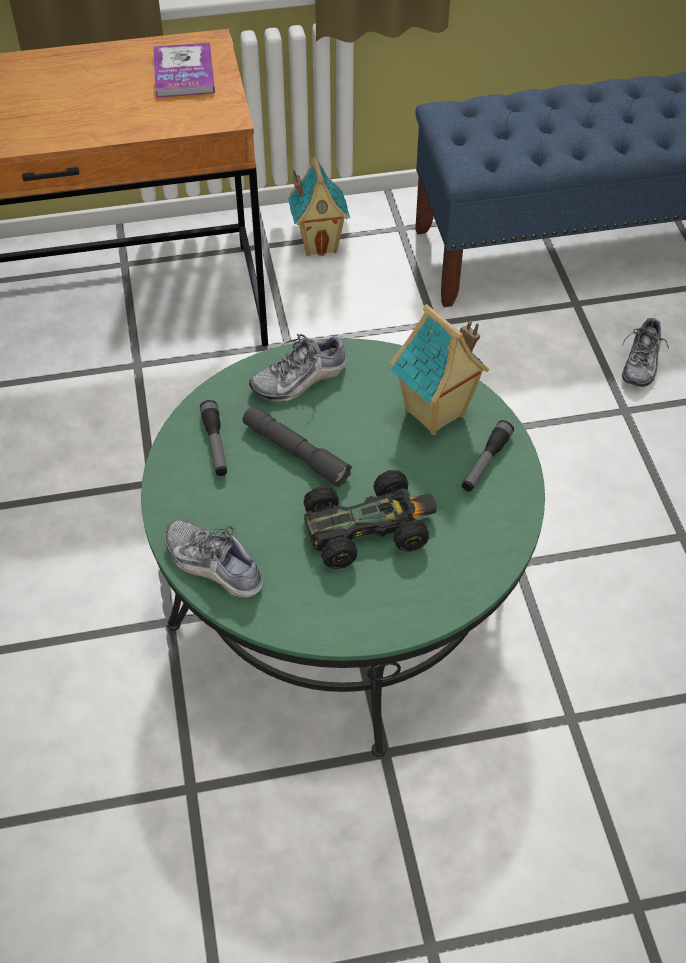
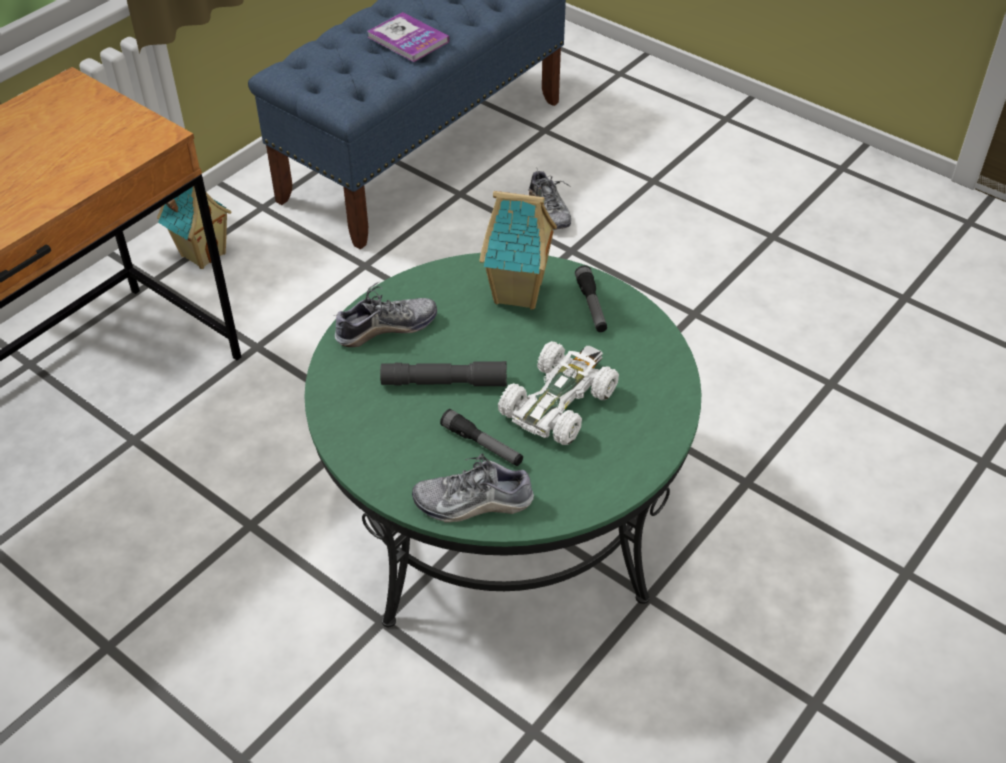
camera: 40 degrees left, 5 degrees down
book [153,43,215,98] -> book moved to [367,12,449,62]
flashlight [200,400,227,476] -> flashlight moved to [440,409,523,466]
shoe [249,334,347,402] -> shoe turned 135 degrees counterclockwise [334,282,437,347]
black toy car [304,470,437,569] -> white toy car [498,341,619,445]

